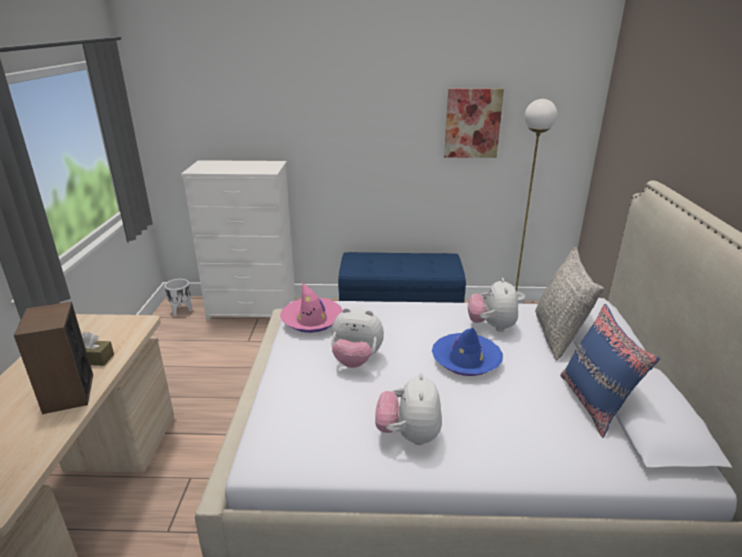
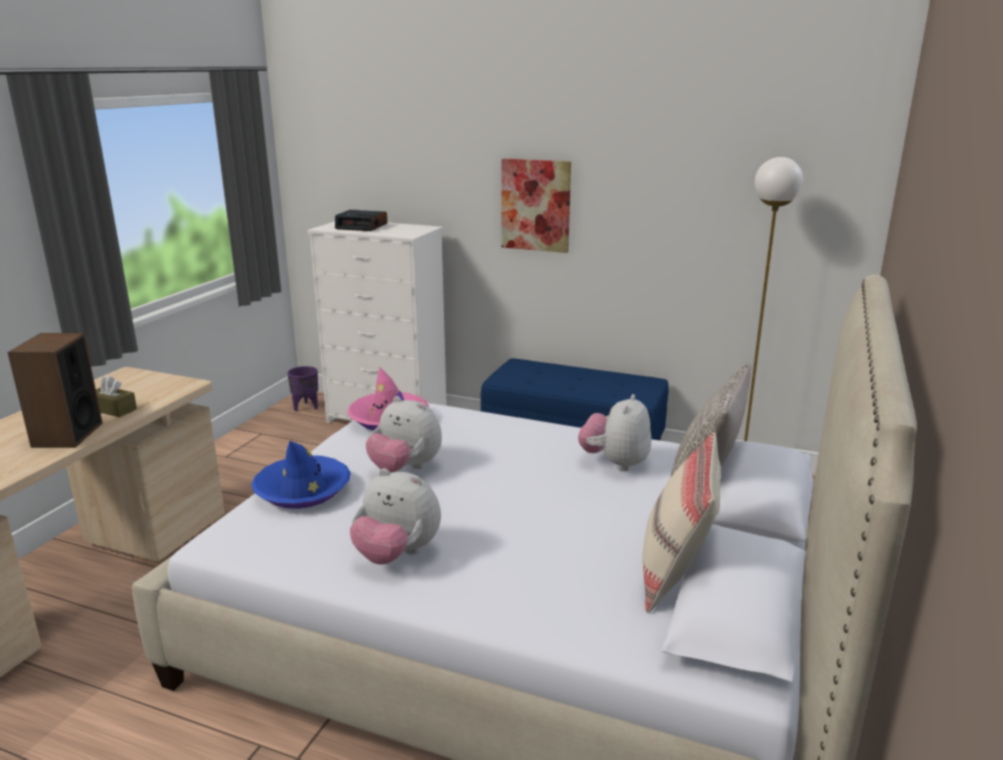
camera: 20 degrees right, 5 degrees down
white planter [164,279,192,316] -> purple planter [287,366,318,411]
plush toy [375,373,442,445] -> plush toy turned 90 degrees counterclockwise [350,468,441,565]
blue hat [432,328,503,376] -> blue hat moved to [251,441,351,509]
picture [444,89,504,158] -> picture moved to [501,158,571,253]
blue pillow [560,304,660,438] -> beige pillow [643,432,721,613]
none -> alarm clock [335,210,387,231]

